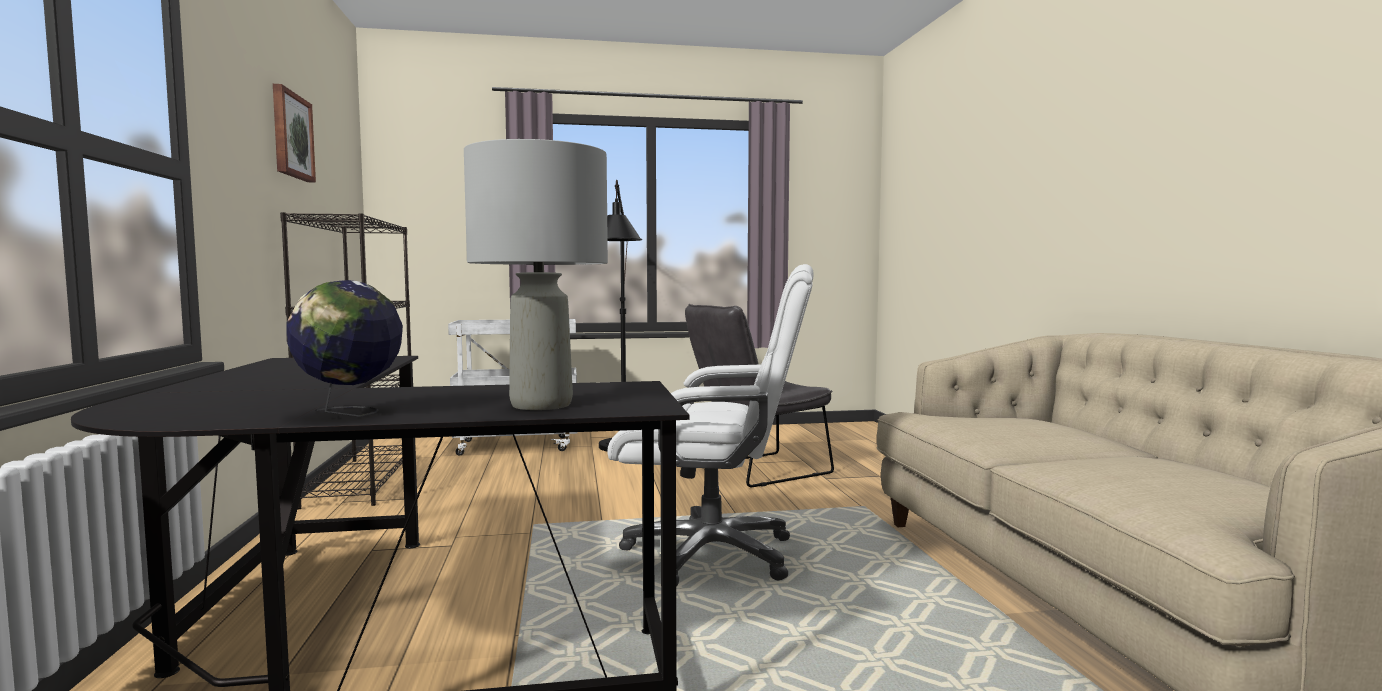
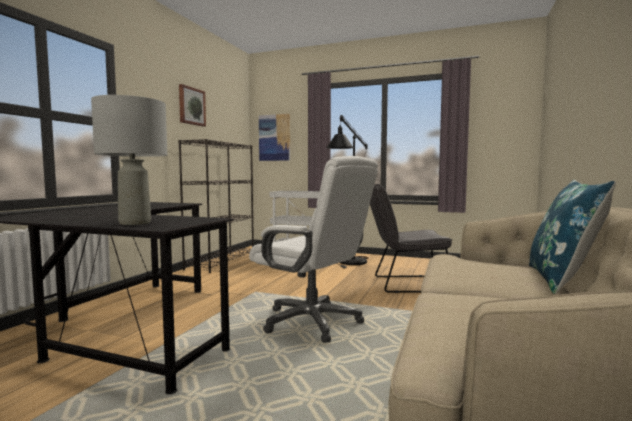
camera: 30 degrees right, 0 degrees up
globe [287,280,403,417] -> none
none -> picture [259,114,290,161]
none -> blue pillow [529,180,616,294]

